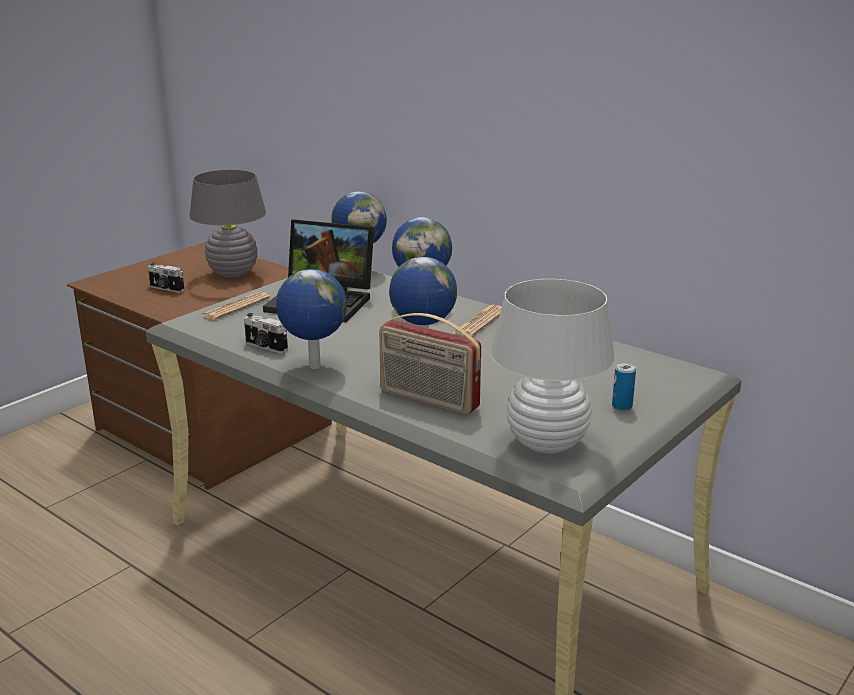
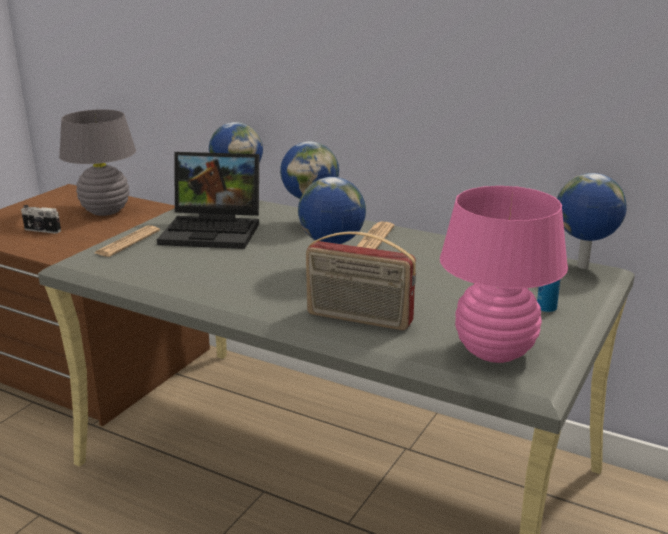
camera: 10 degrees left, 0 degrees up
camera [244,313,288,353] -> none
globe [276,269,347,369] -> globe moved to [557,173,627,269]
white table lamp [490,279,615,454] -> pink table lamp [440,186,568,363]

